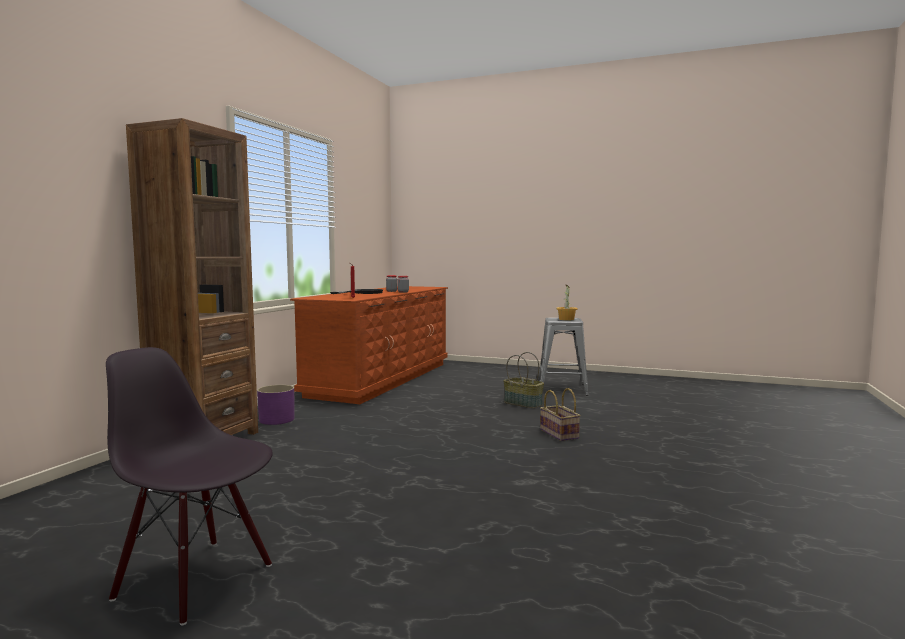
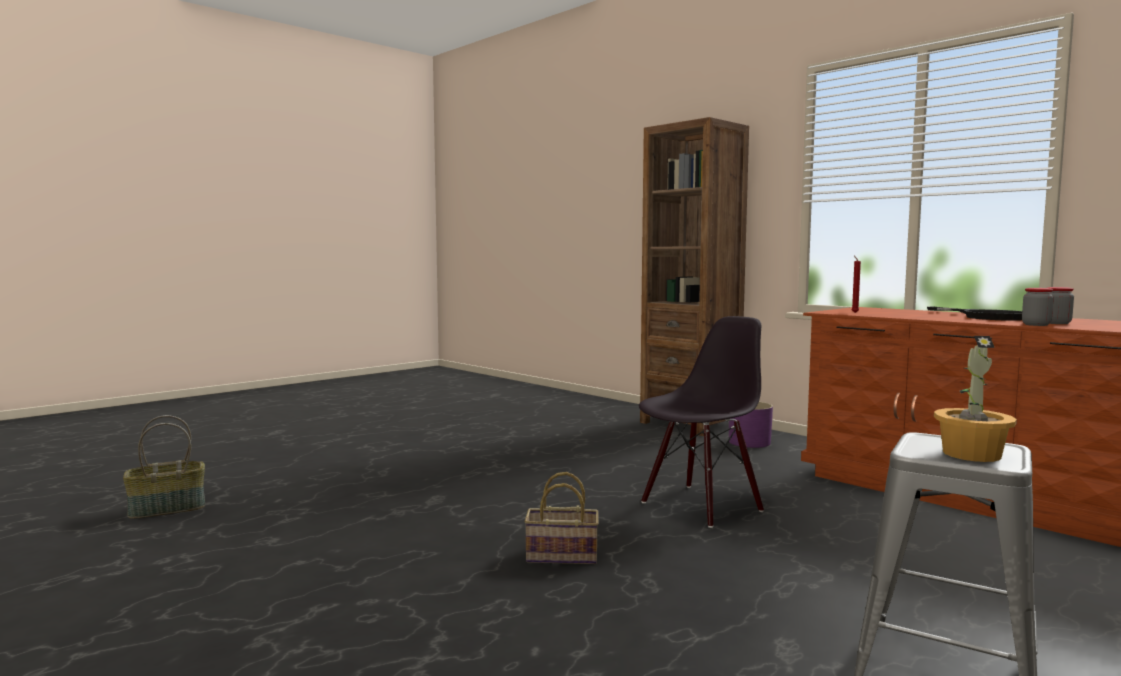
camera: 115 degrees right, 0 degrees up
black chair [106,347,273,625] -> black chair moved to [639,316,764,528]
basket [504,352,544,408] -> basket moved to [123,415,205,519]

